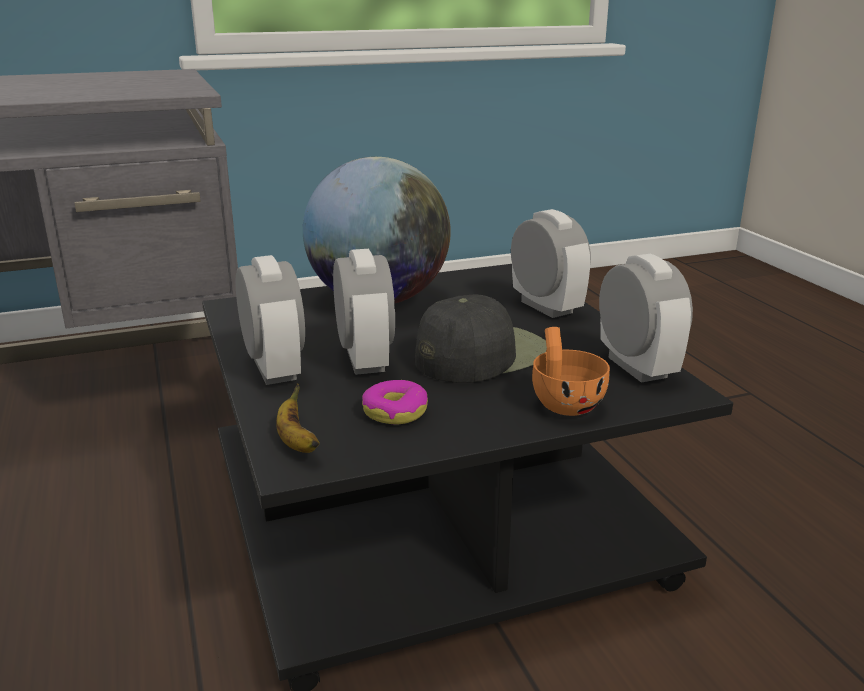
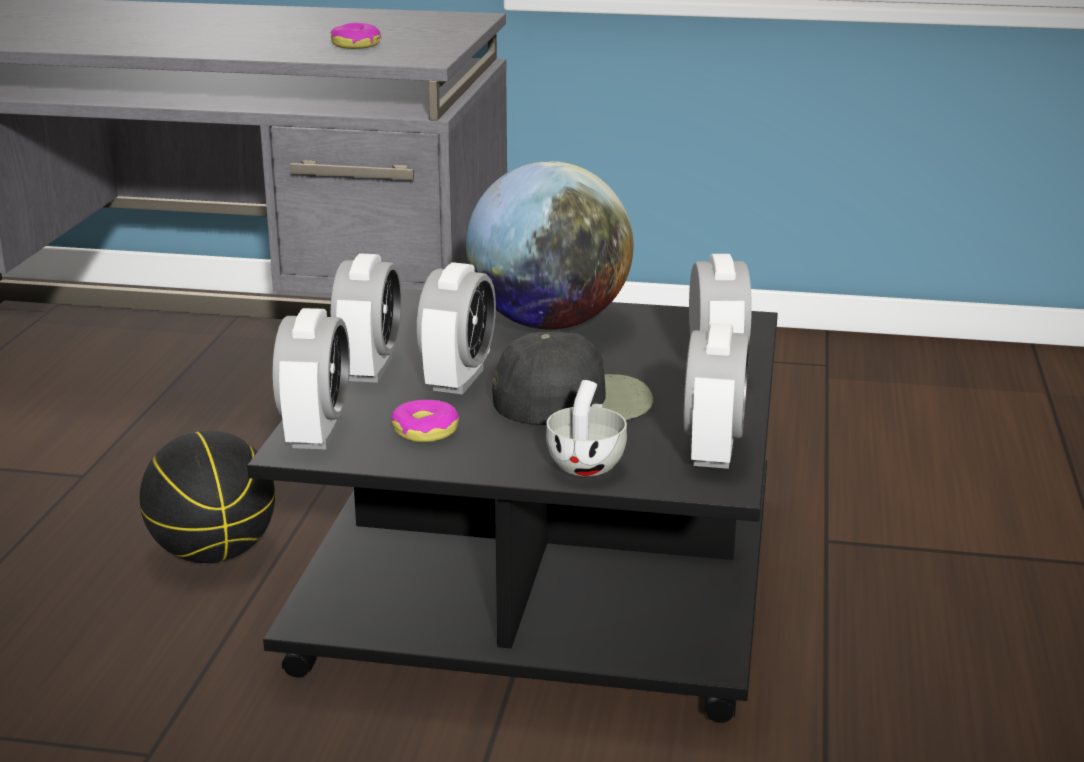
camera: 30 degrees right, 0 degrees up
banana [276,383,320,453] -> alarm clock [272,308,350,449]
orange cup [532,327,610,416] -> white cup [546,380,627,477]
none -> basketball [140,430,275,563]
none -> donut [330,23,381,49]

